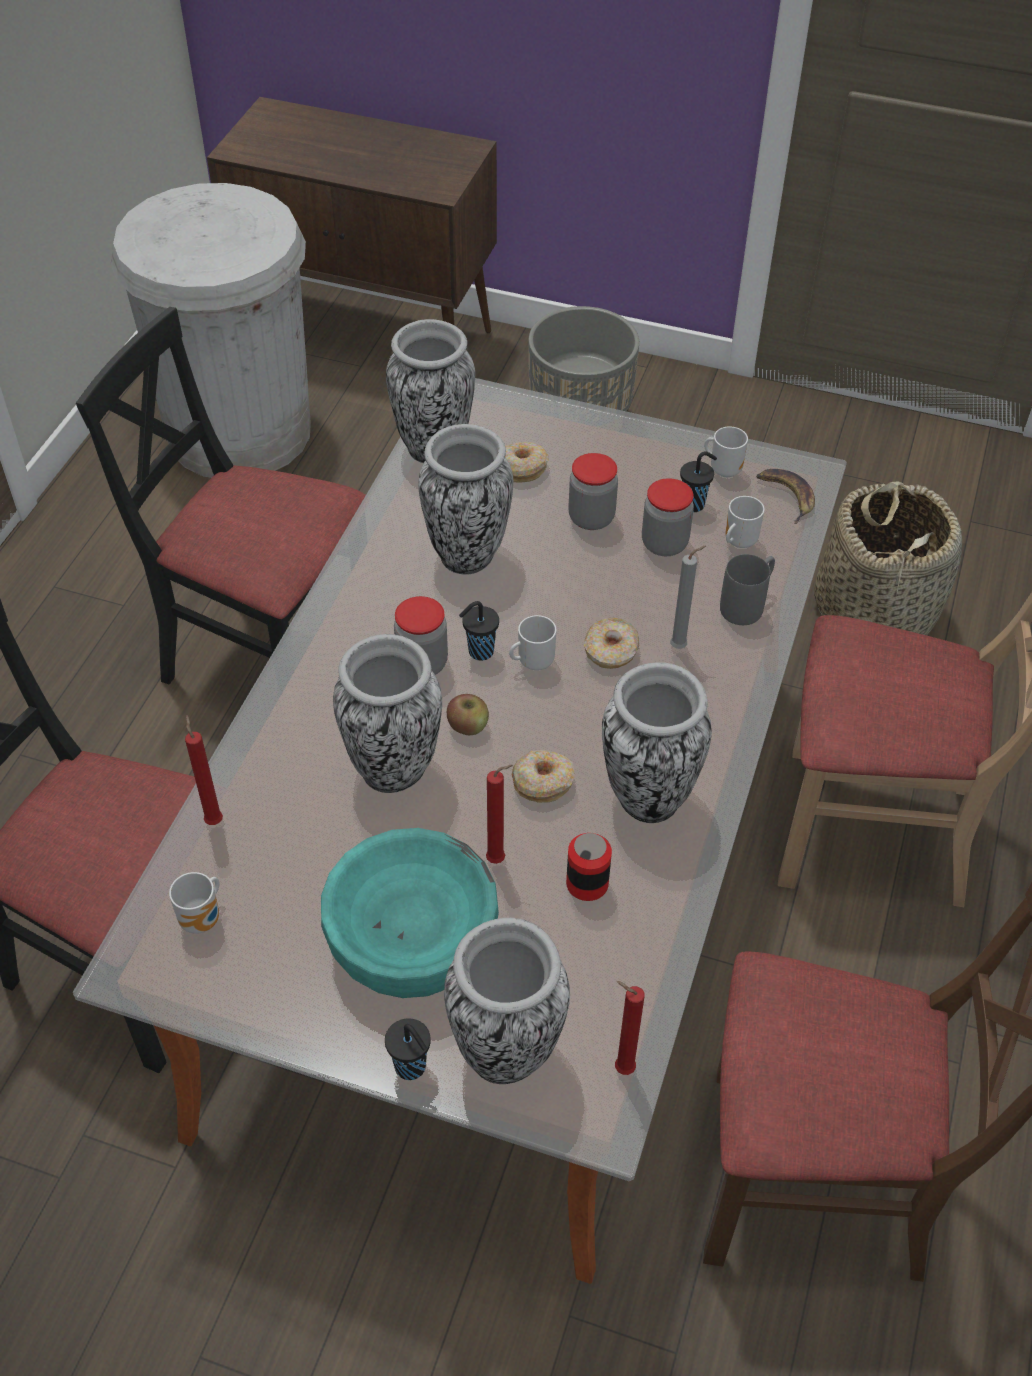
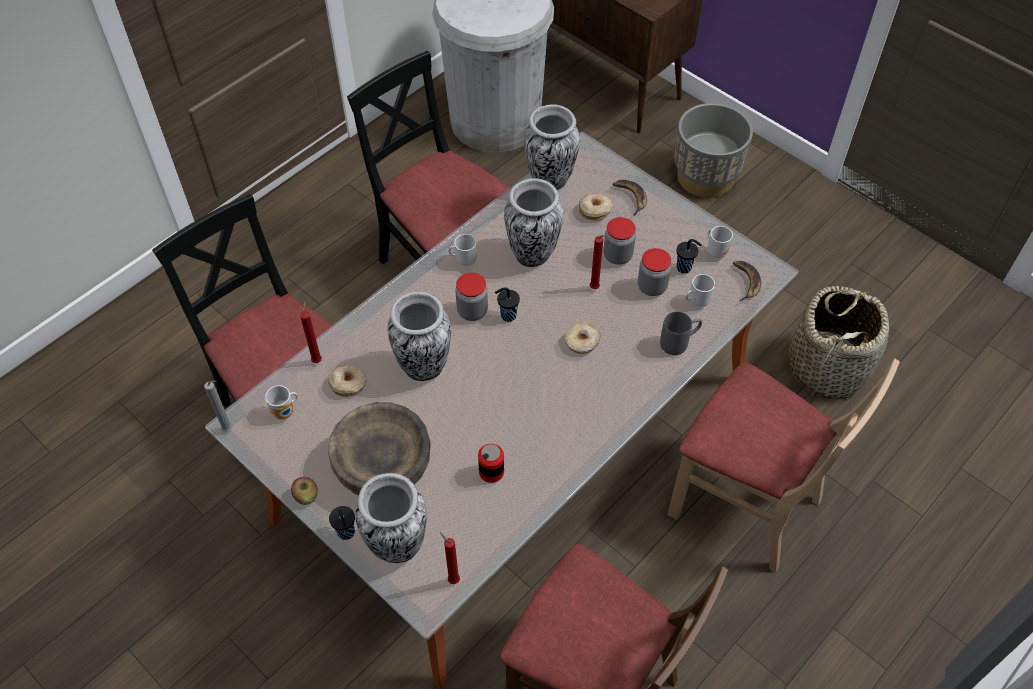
camera: 25 degrees right, 5 degrees up
turquoise bowl [321,828,499,998] -> brown bowl [328,402,431,495]
apple [447,694,489,735] -> apple moved to [291,477,318,505]
red candle [486,765,513,864] -> red candle moved to [590,235,609,289]
mug [509,615,556,670] -> mug moved to [448,234,477,266]
donut [512,750,575,803] -> donut moved to [328,364,367,397]
vase [602,662,712,823] -> none
grey candle [670,546,706,649] -> grey candle moved to [204,381,232,432]
none -> banana [612,180,647,216]

